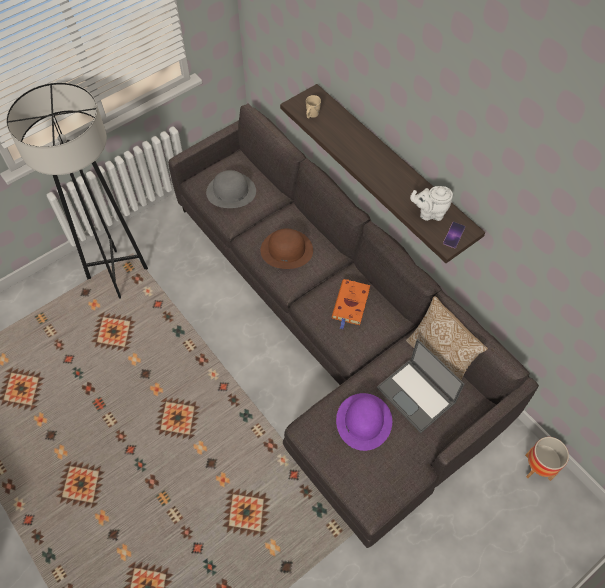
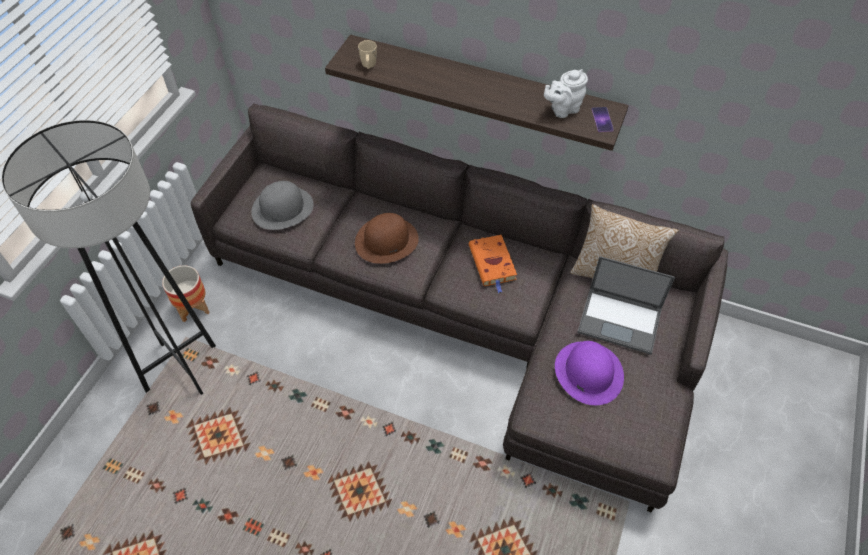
camera: 30 degrees left, 5 degrees down
planter [525,437,569,481] -> planter moved to [162,265,210,322]

